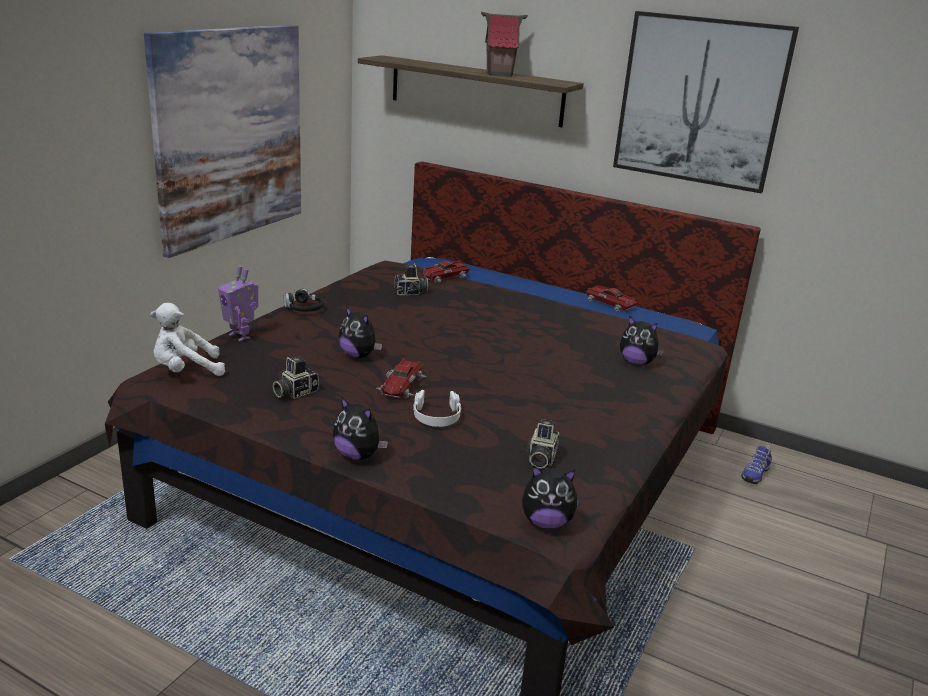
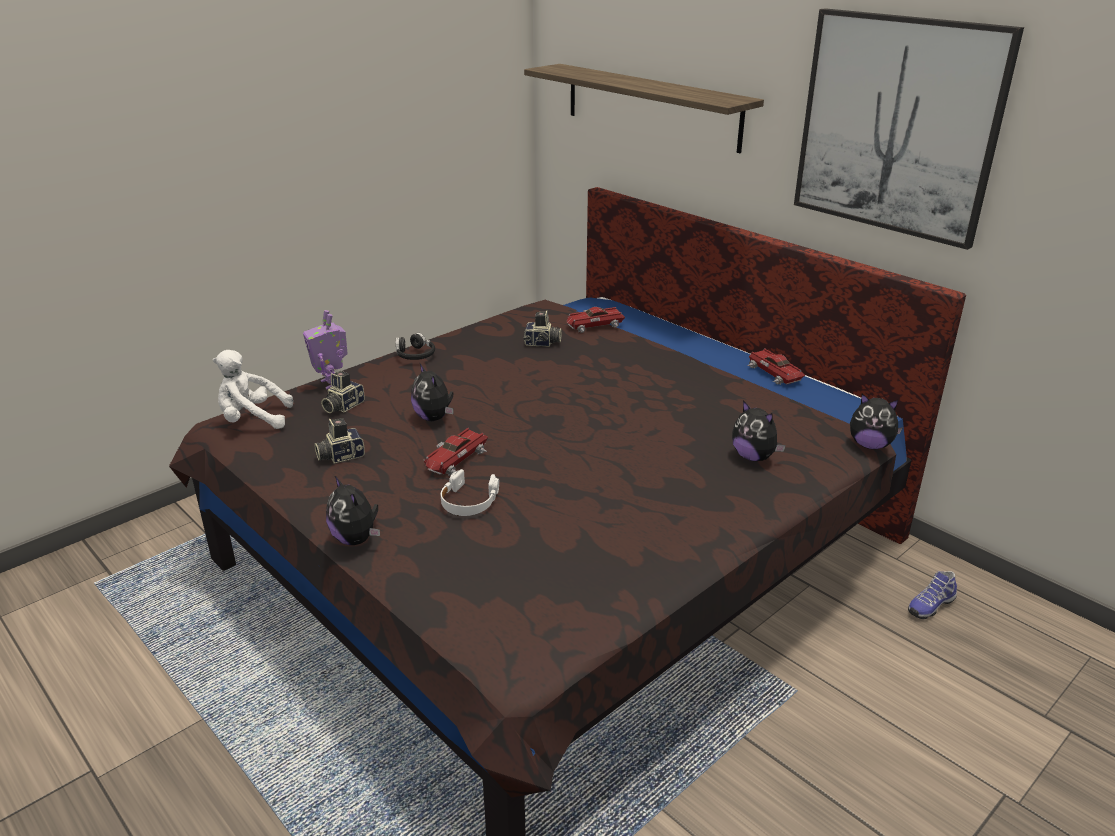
camera: 20 degrees right, 5 degrees up
picture [144,25,301,258] -> none
toy house [481,12,528,76] -> none
plush toy [522,465,580,529] -> plush toy moved to [850,394,903,449]
camera [527,419,560,469] -> camera moved to [321,371,365,413]

